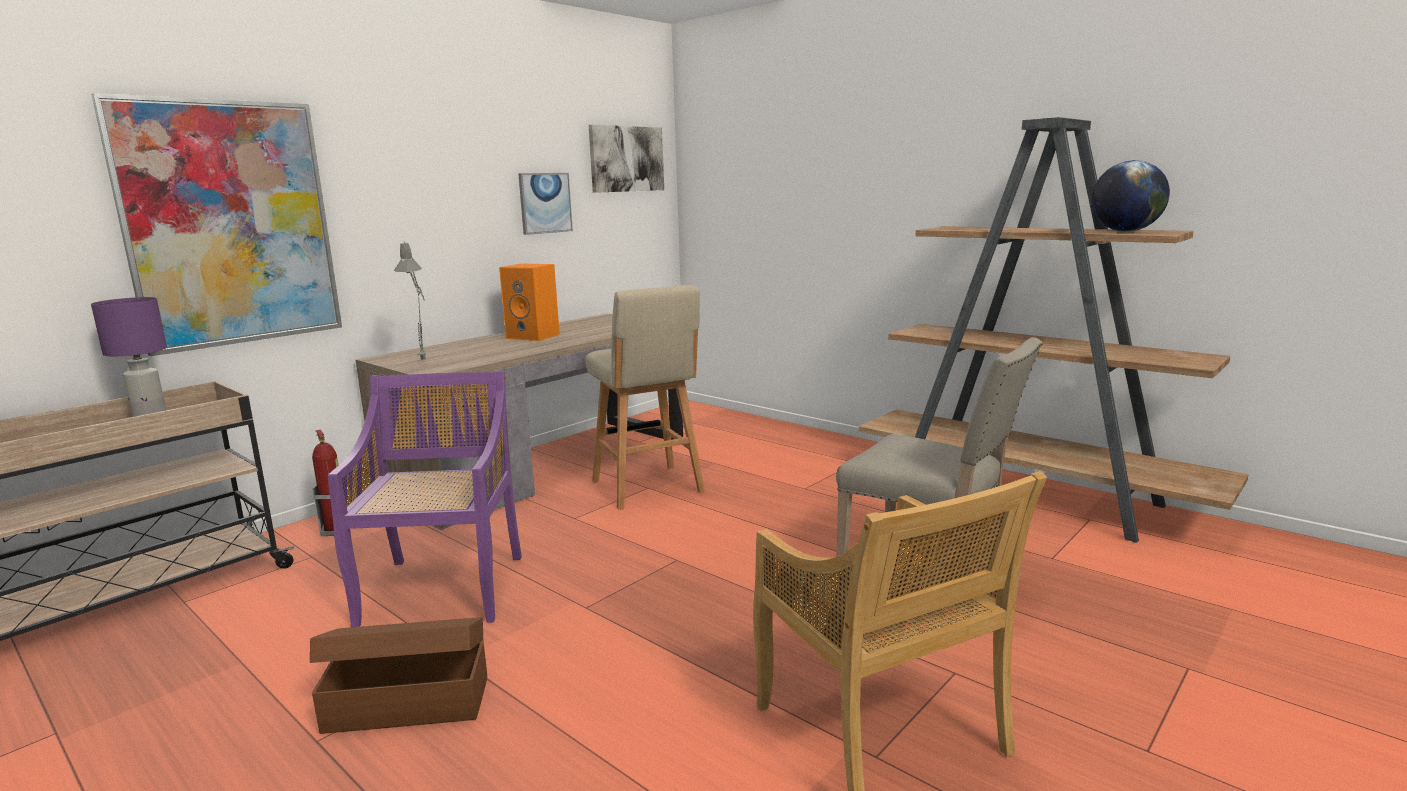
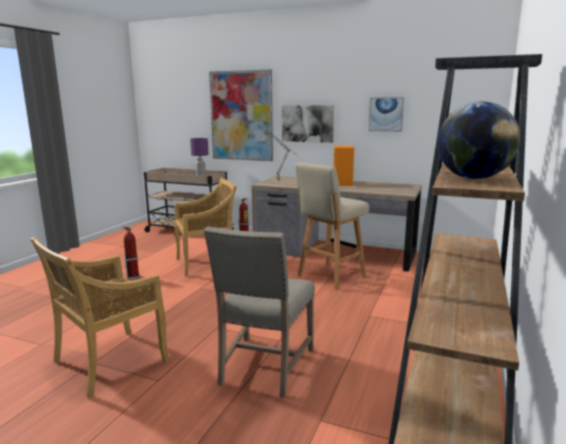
camera: 70 degrees right, 0 degrees up
brown storage box [310,617,487,734] -> fire extinguisher [123,226,140,280]
purple chair [328,371,522,627] -> beige chair [175,177,237,276]
picture [589,125,664,193] -> picture moved to [282,105,334,143]

